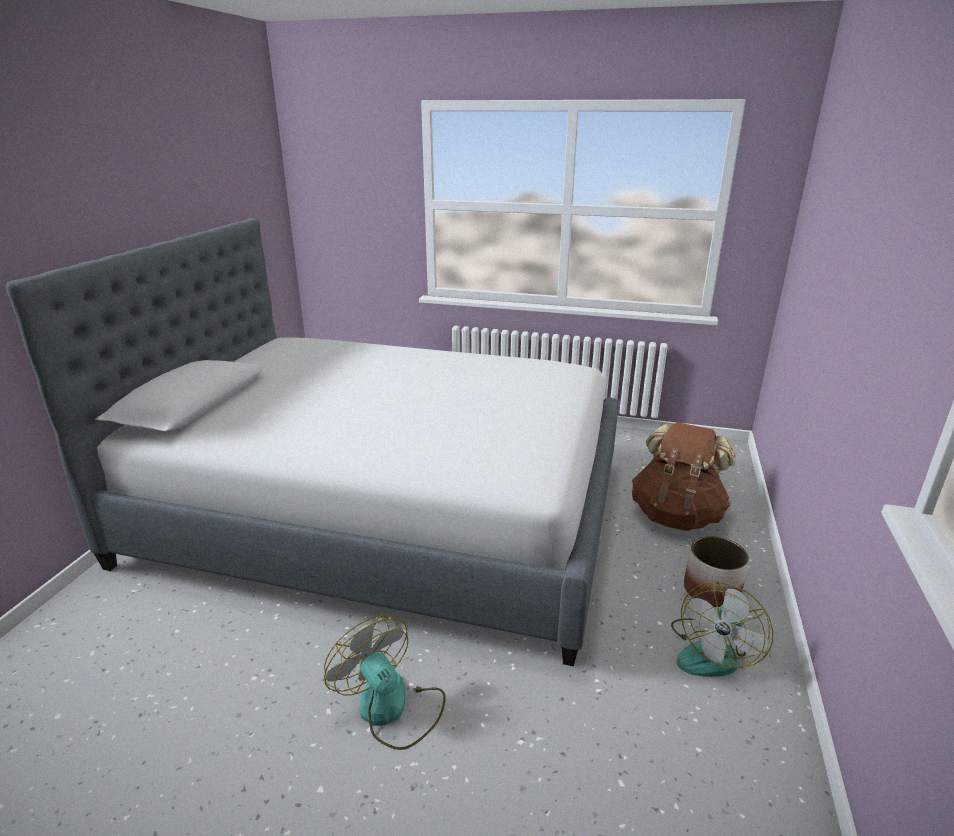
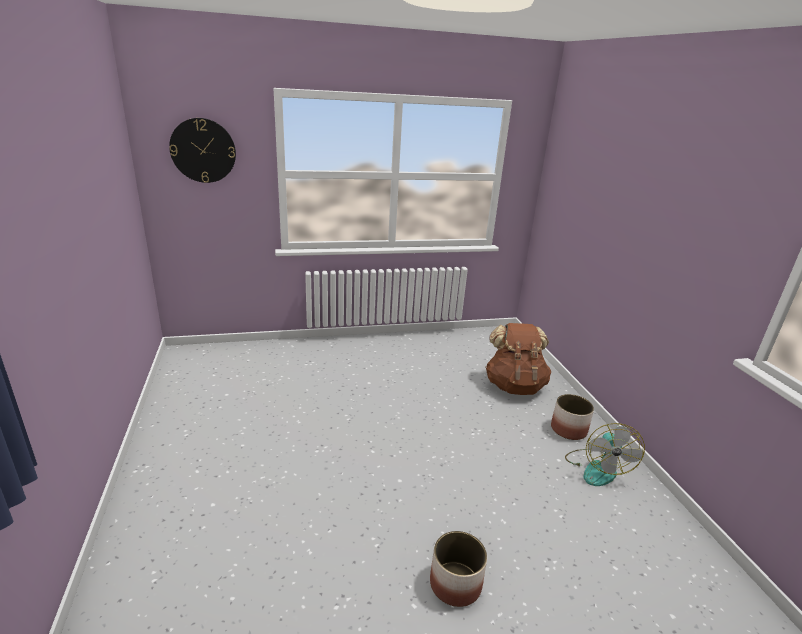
camera: 30 degrees left, 0 degrees up
bed [6,218,618,666] -> none
fan [324,615,446,750] -> planter [430,531,487,607]
none -> wall clock [169,118,236,183]

